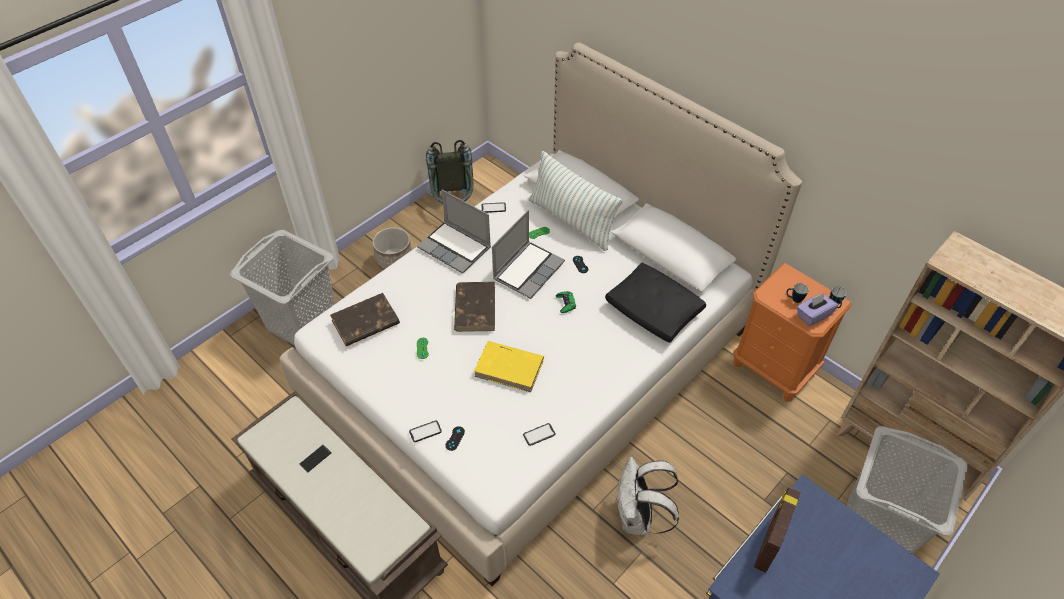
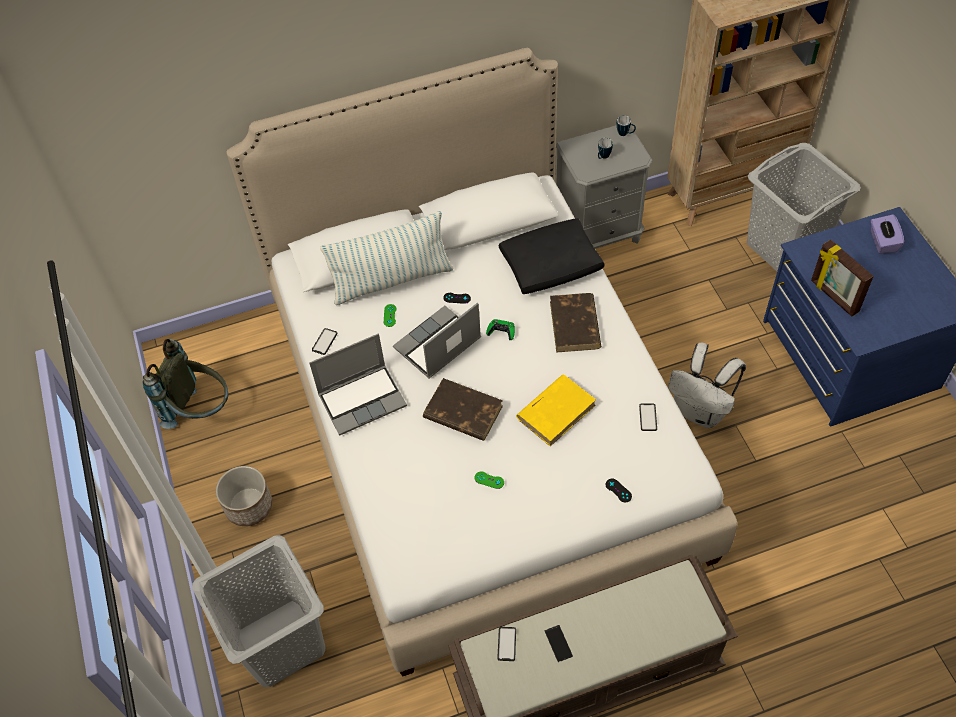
camera: 60 degrees left, 5 degrees up
brown book [330,293,400,346] -> brown book moved to [550,293,601,352]
phone [409,421,442,442] -> phone moved to [497,627,516,661]
laptop [492,210,565,299] -> laptop turned 105 degrees counterclockwise [393,303,481,378]
orange nightstand [733,263,852,402] -> grey nightstand [556,125,653,249]
purple tissue box [797,294,838,327] -> purple tissue box moved to [871,214,904,254]

